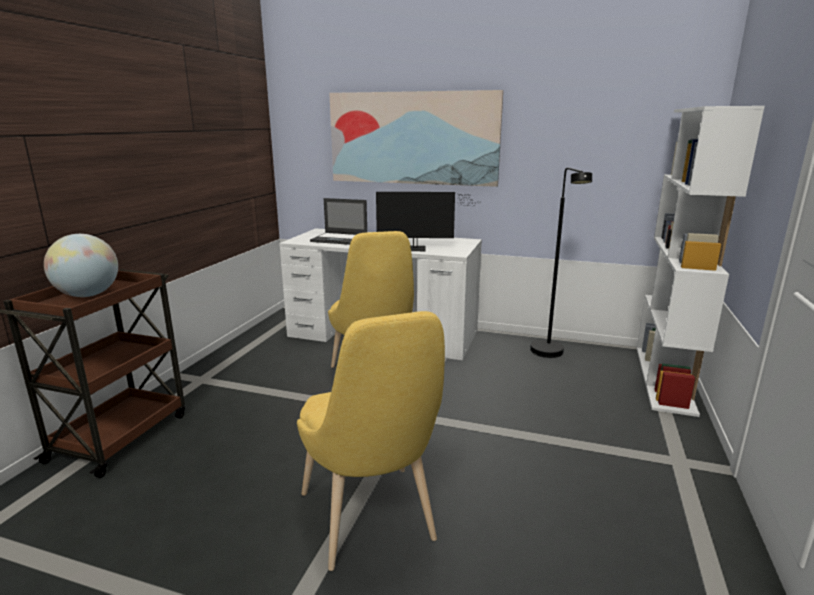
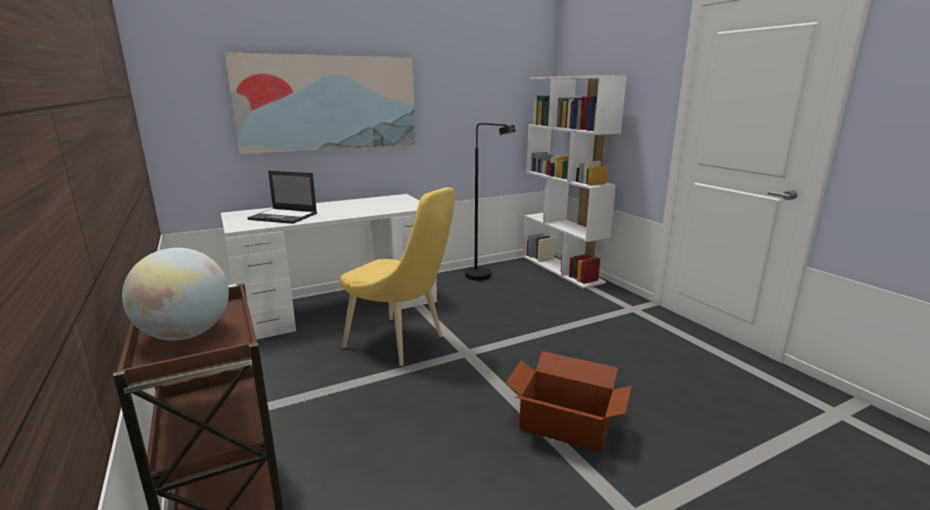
camera: 45 degrees left, 0 degrees up
yellow chair [297,311,445,571] -> cardboard box [506,351,632,453]
laptop [310,198,367,245] -> laptop turned 45 degrees clockwise [247,171,317,224]
monitor [376,192,478,251] -> none

